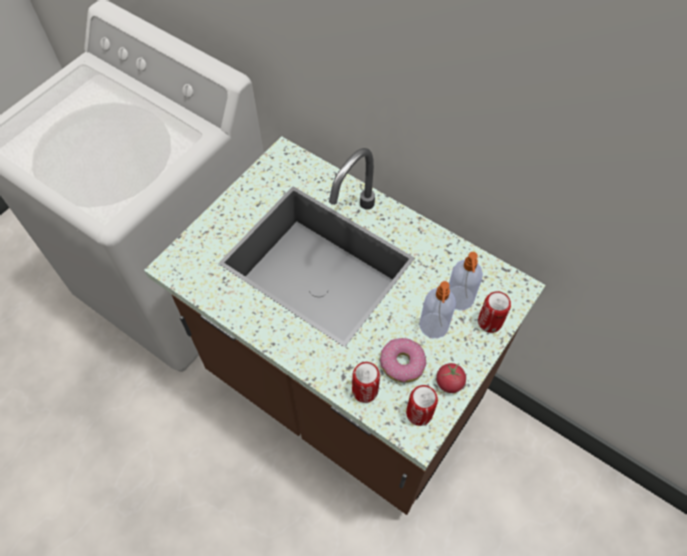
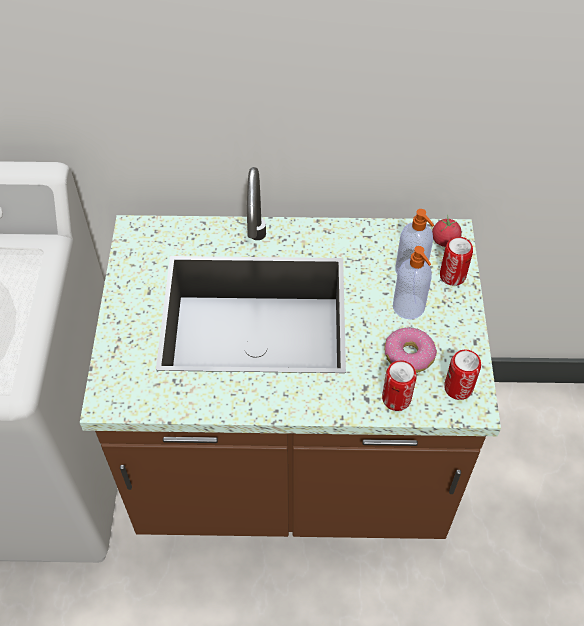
camera: 35 degrees left, 5 degrees down
tomato [436,363,466,393] -> tomato moved to [432,215,462,247]

